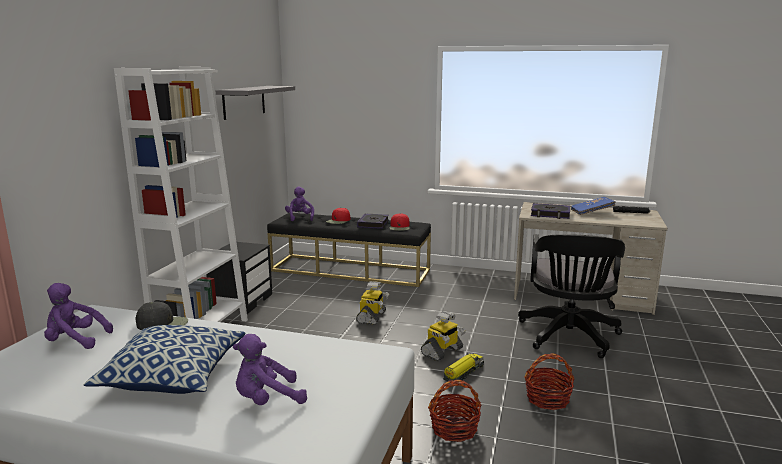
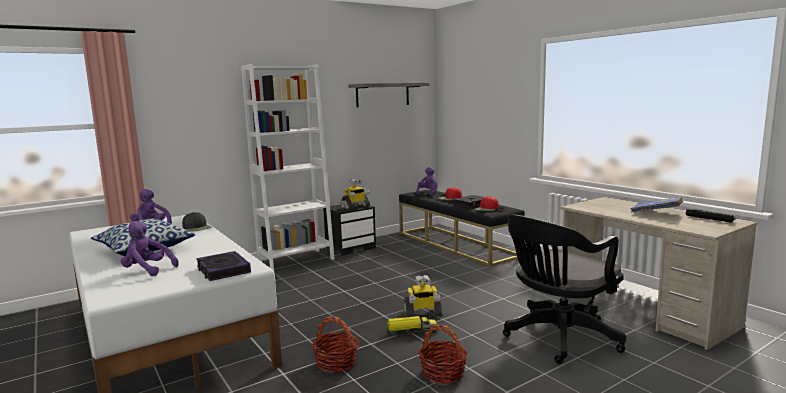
camera: 40 degrees right, 5 degrees down
toy robot [356,281,389,325] -> toy robot moved to [341,179,370,210]
book [531,203,570,219] -> book moved to [196,251,251,281]

